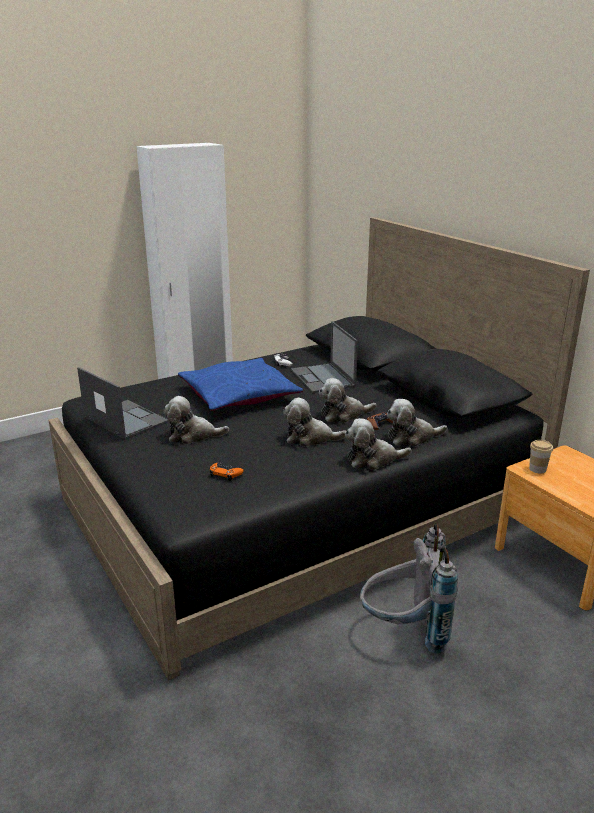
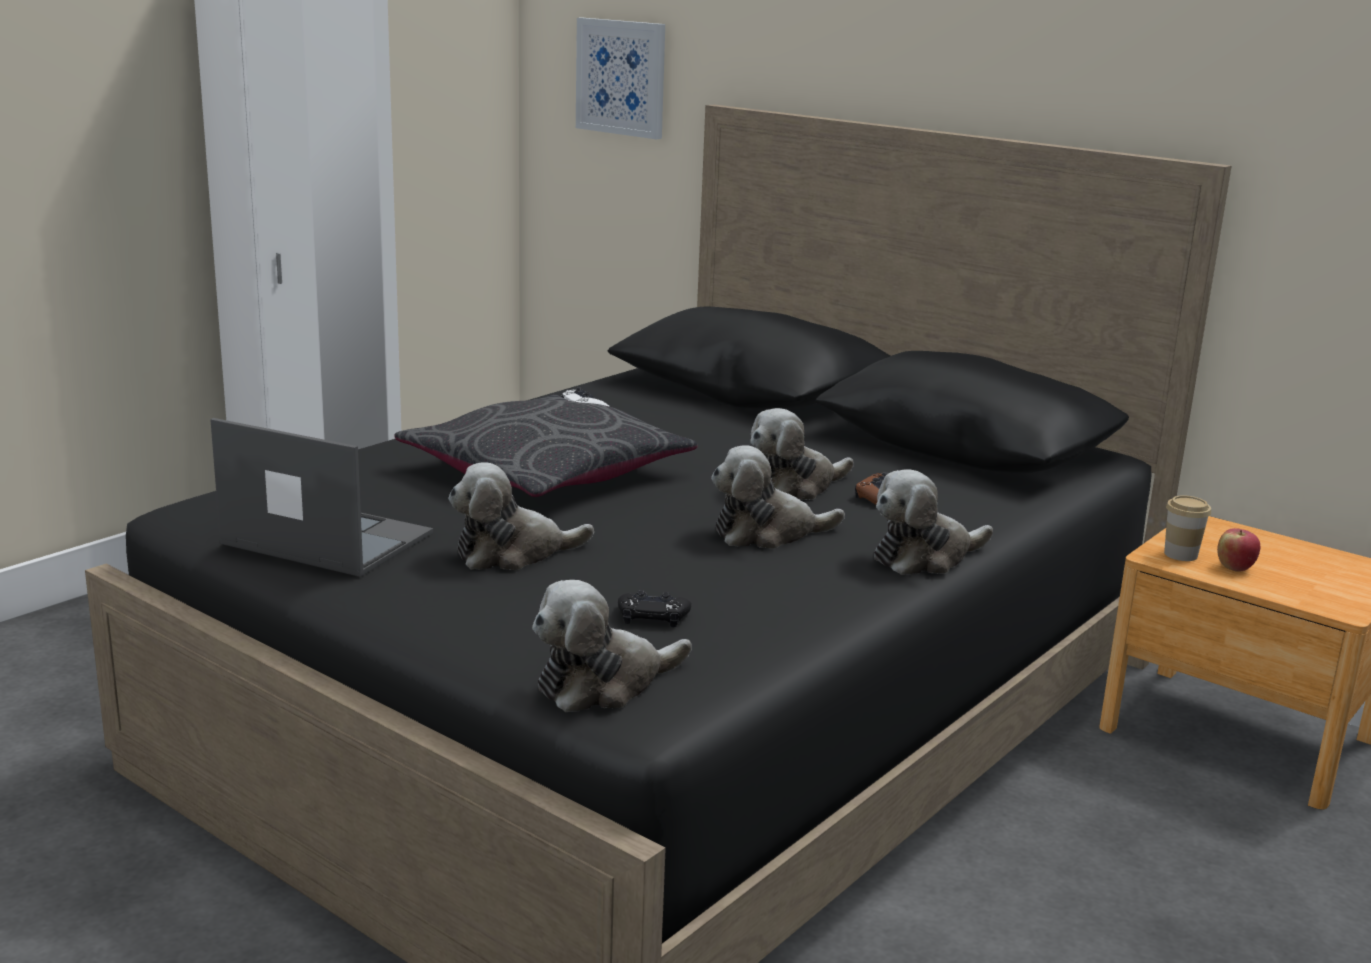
camera: 20 degrees left, 5 degrees down
blue pillow [178,358,303,411] -> grey pillow [395,394,697,497]
orange game controller [210,463,244,481] -> black game controller [618,590,691,628]
laptop [291,321,358,393] -> none
grey backpack [360,523,458,654] -> none
plush toy [387,399,447,446] -> plush toy moved to [532,580,692,712]
none -> picture [576,18,665,139]
none -> apple [1217,528,1260,572]

